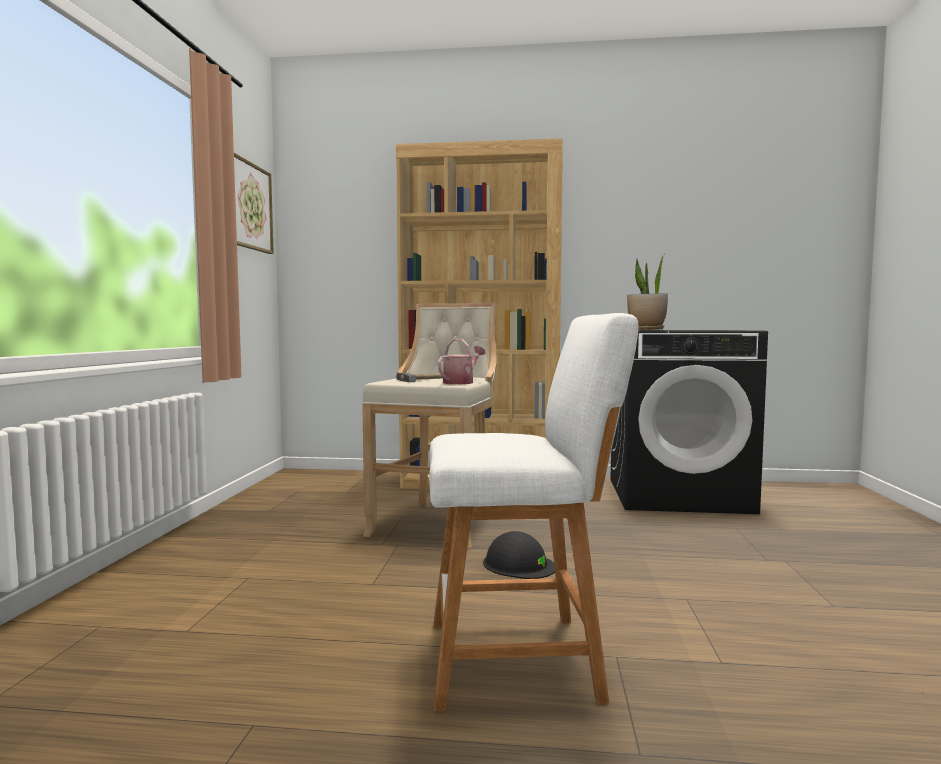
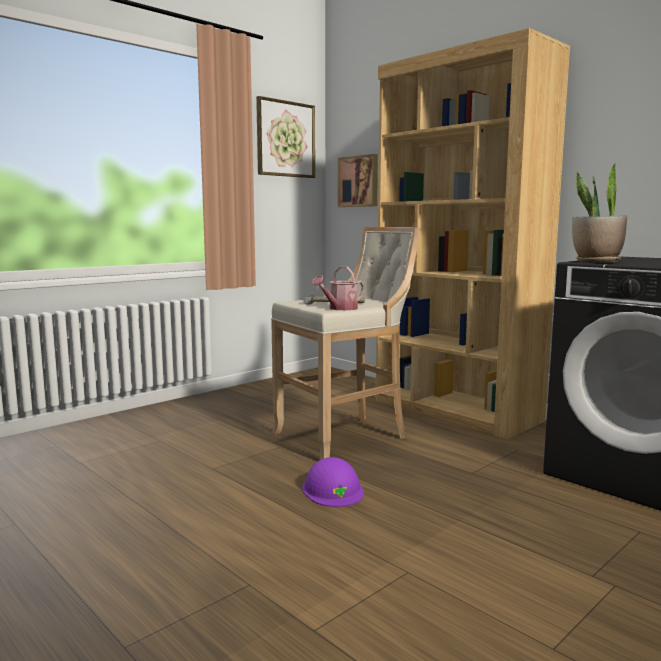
camera: 40 degrees right, 5 degrees up
white stool [429,313,639,711] -> none
watering can [438,339,486,384] -> watering can turned 150 degrees clockwise [312,266,364,310]
black hard hat [483,531,555,579] -> purple hard hat [302,457,364,507]
none -> picture [338,154,378,207]

